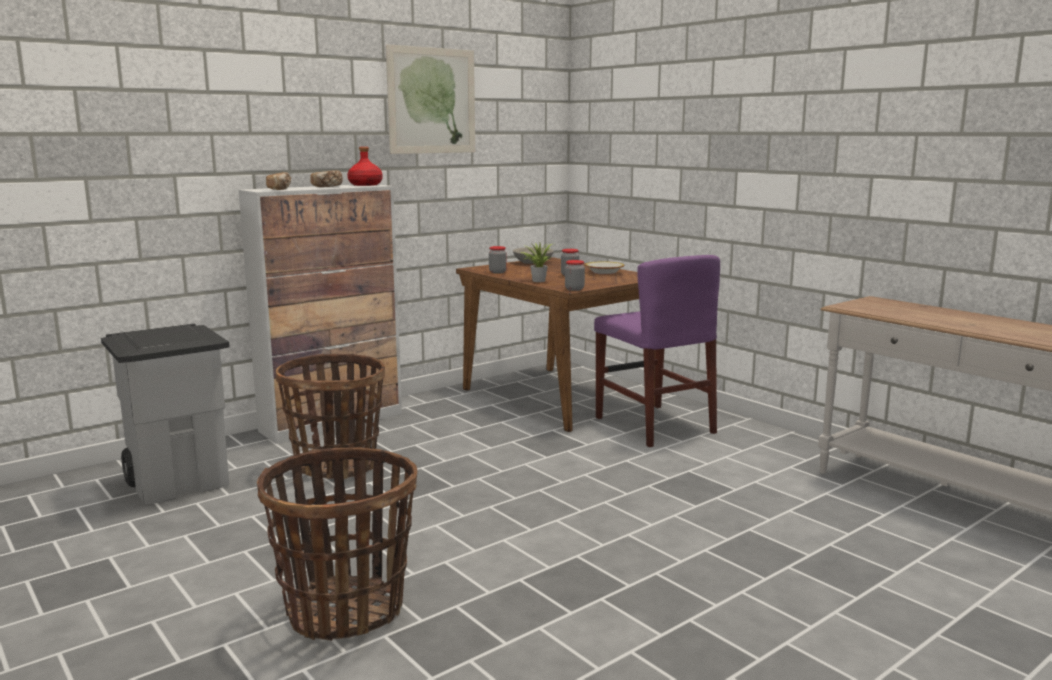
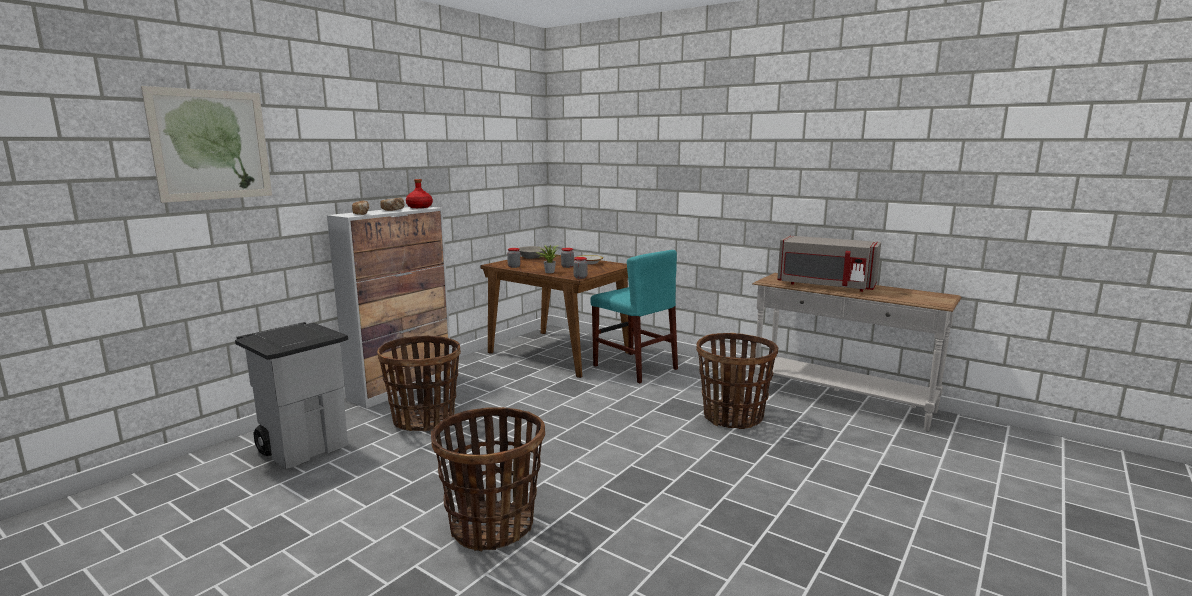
camera: 15 degrees left, 0 degrees up
picture [386,44,475,154] -> picture moved to [141,86,272,203]
purple chair [594,255,720,447] -> turquoise chair [590,250,678,383]
none -> basket [696,333,779,429]
none -> grey microwave [777,236,881,292]

